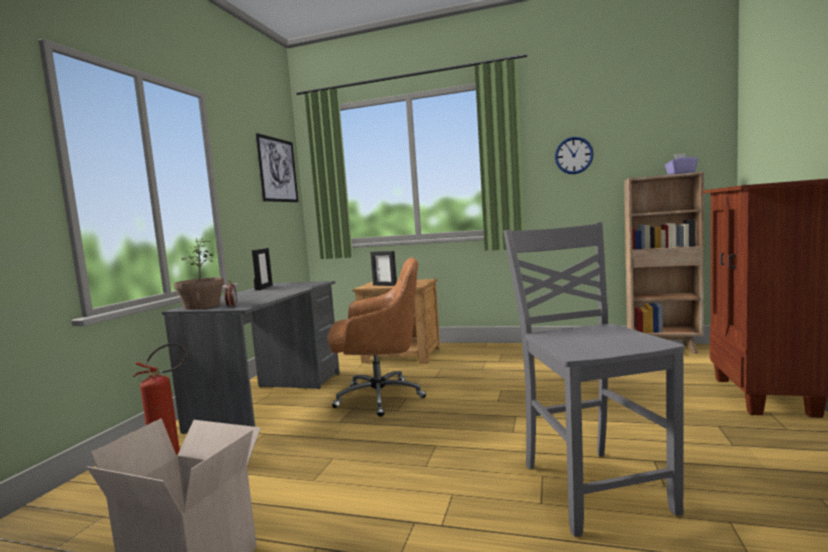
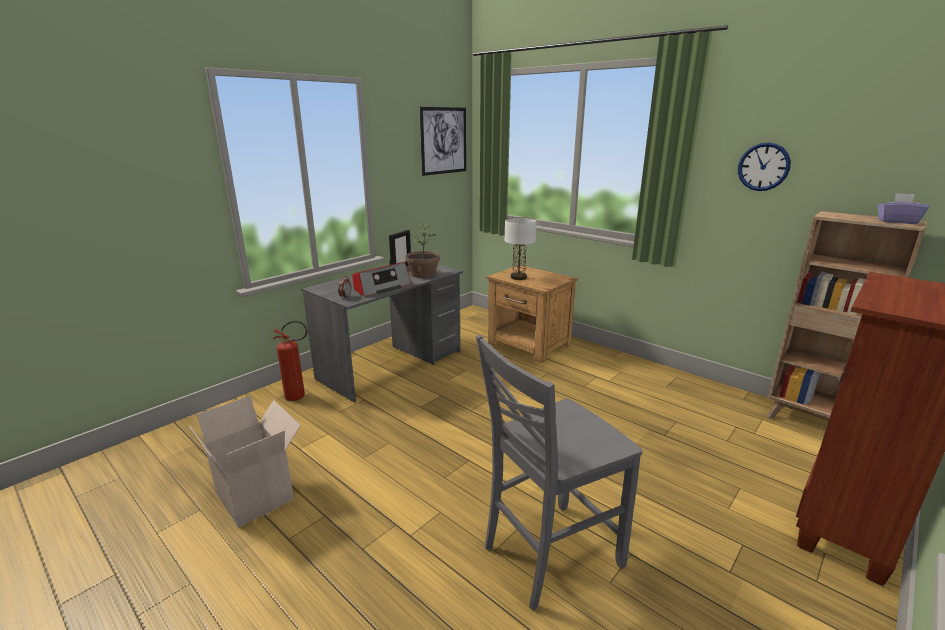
camera: 25 degrees right, 15 degrees up
potted plant [174,238,224,310] -> potted plant moved to [405,223,440,278]
brown office chair [327,257,426,417] -> none
picture frame [370,251,397,286] -> table lamp [505,217,537,280]
grey chair [503,222,684,537] -> grey chair turned 135 degrees counterclockwise [476,335,643,611]
none -> radio [352,262,412,297]

